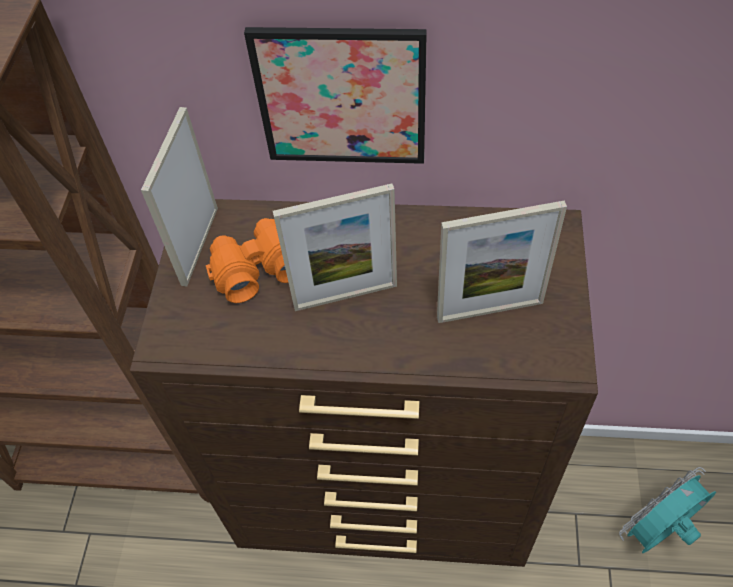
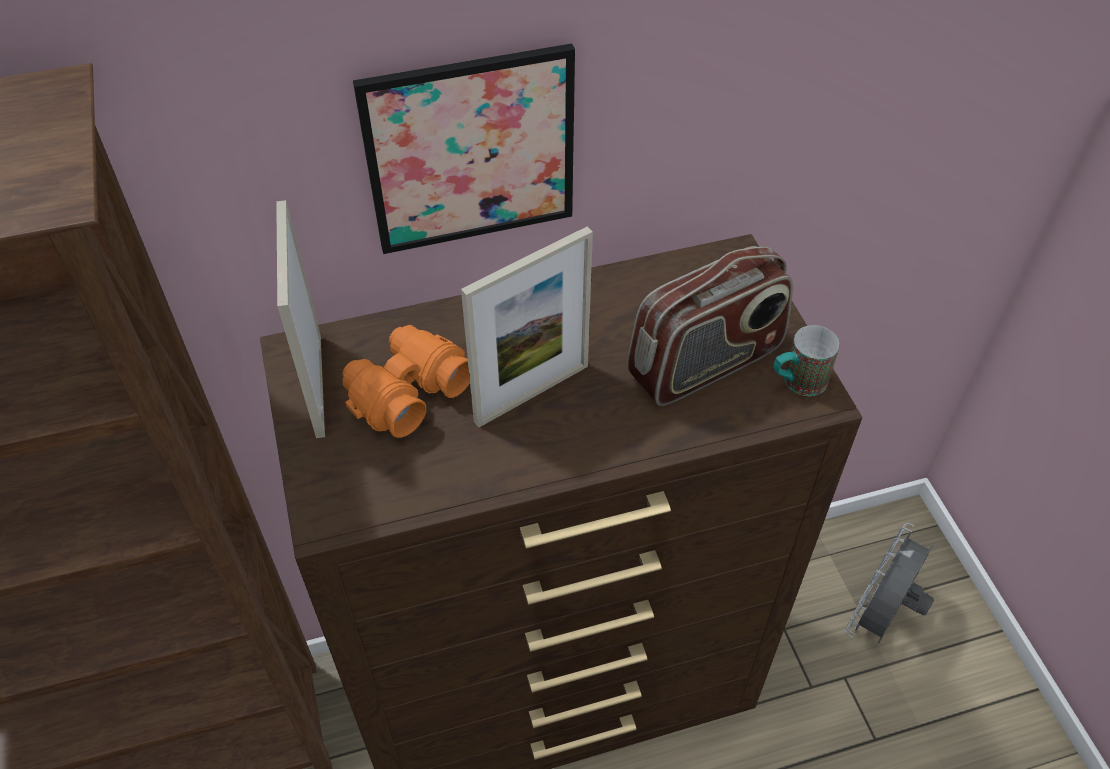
camera: 25 degrees left, 5 degrees down
picture frame [437,200,567,323] -> radio [627,246,793,406]
turquoise fan [619,467,716,553] -> grey fan [845,523,934,644]
none -> mug [774,325,840,396]

